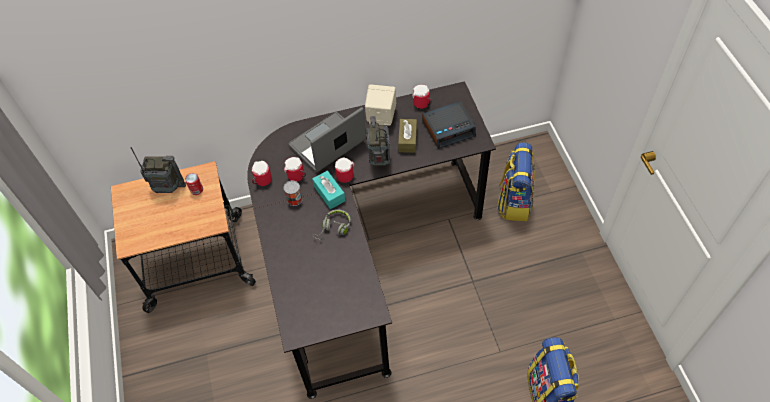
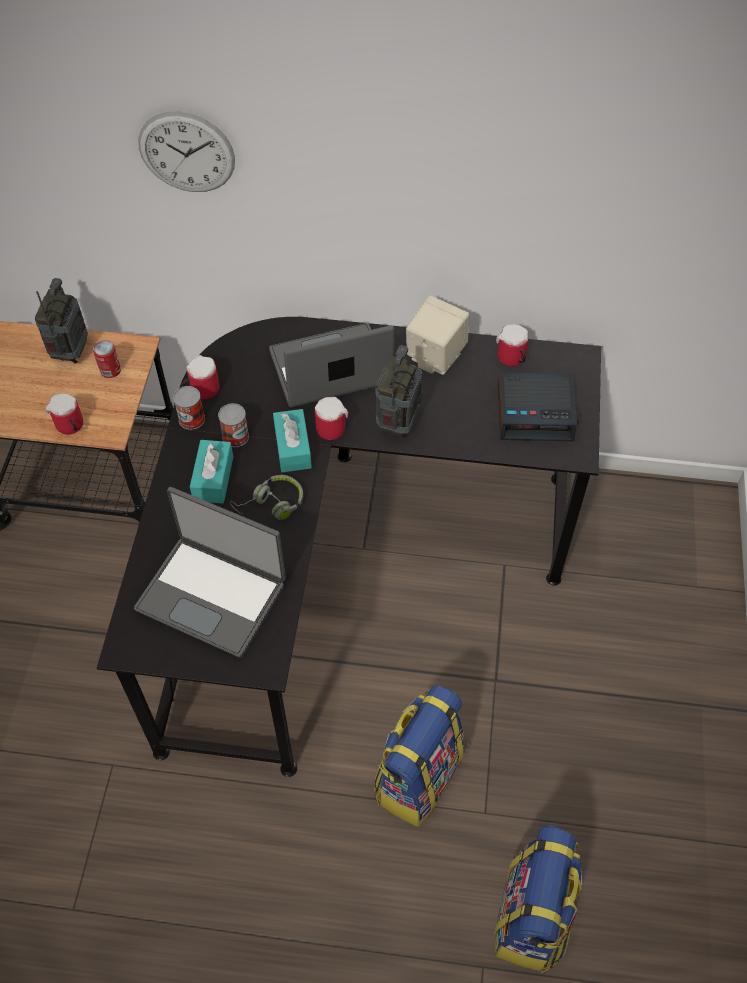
camera: 20 degrees right, 0 degrees up
radio [130,147,186,193] -> radio turned 105 degrees counterclockwise [35,278,88,364]
mug [284,157,306,182] -> mug moved to [45,393,83,435]
brown tissue box [398,119,417,153] -> none
backpack [497,142,535,221] -> backpack moved to [374,686,464,827]
none -> laptop [134,487,286,657]
none -> wall clock [138,111,235,192]
none -> can [173,386,205,430]
none -> turquoise tissue box [190,440,233,504]

